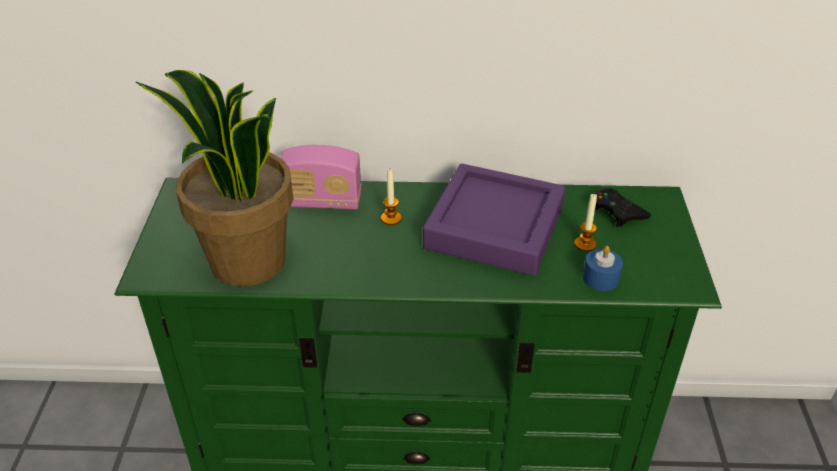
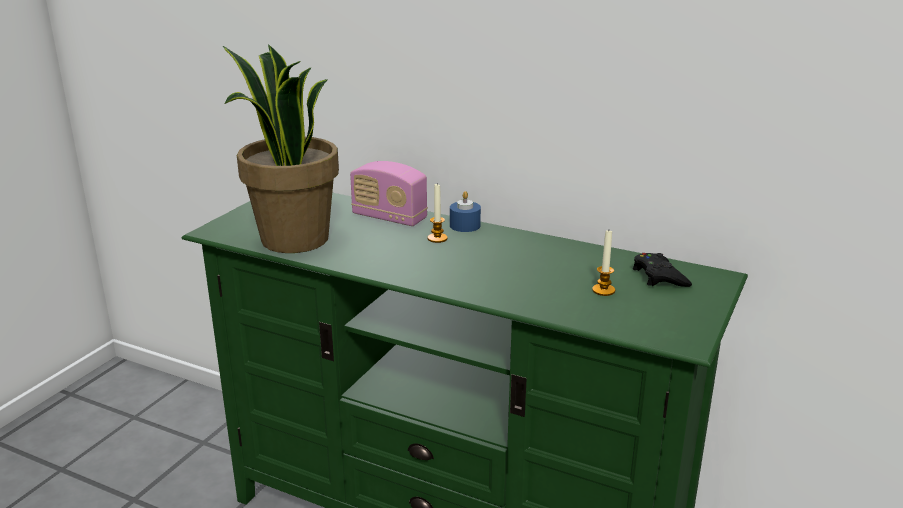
camera: 25 degrees right, 15 degrees down
purple tray [423,164,566,276] -> none
blue candle [583,246,623,291] -> blue candle moved to [450,191,481,232]

